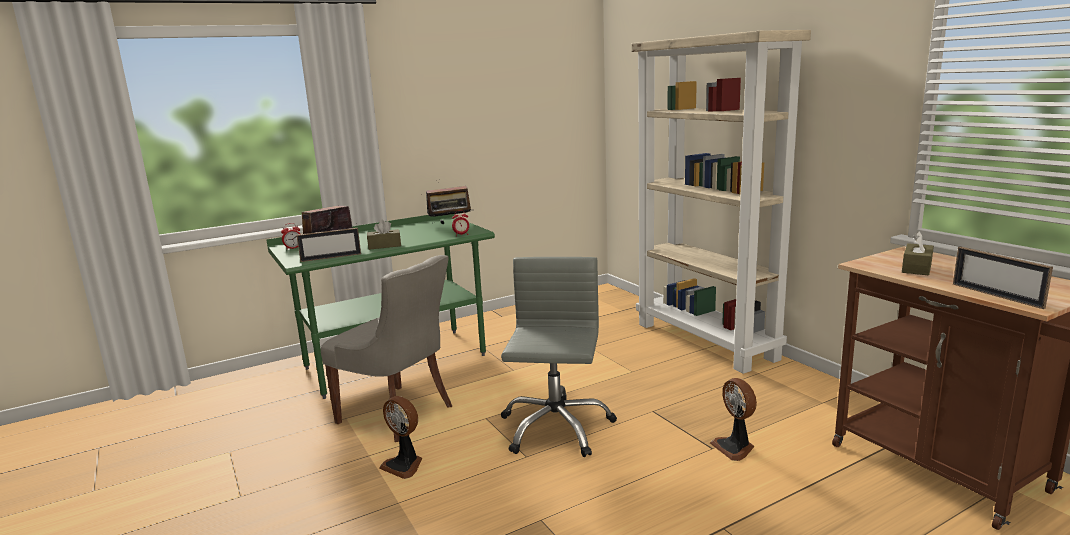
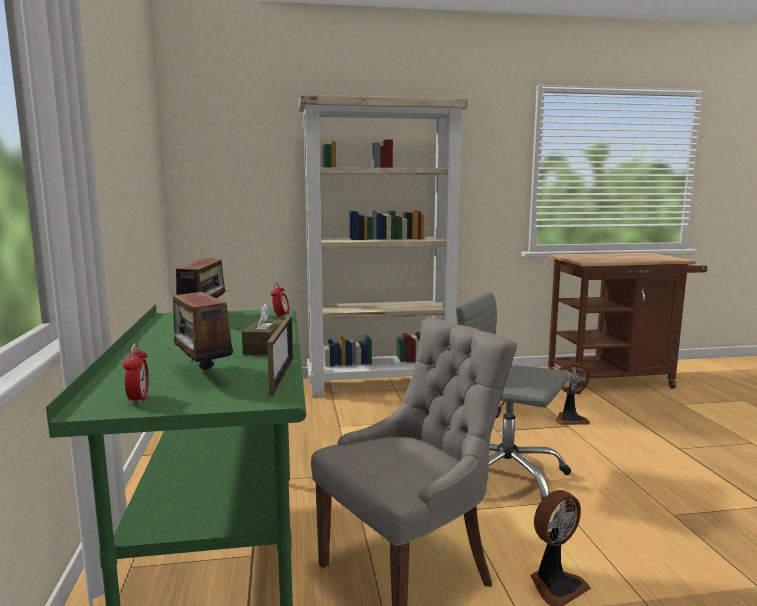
camera: 70 degrees left, 5 degrees down
brown tissue box [902,231,934,276] -> none
picture frame [953,246,1053,309] -> none

